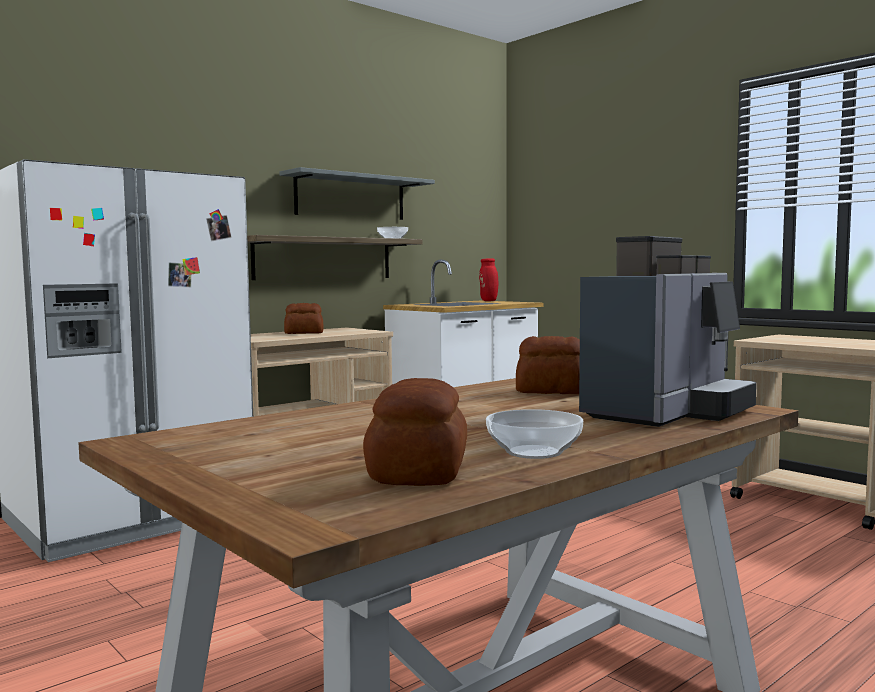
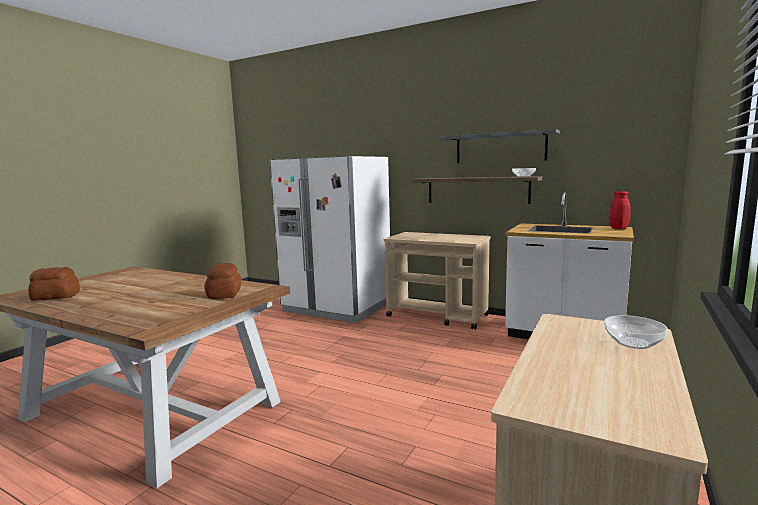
camera: 70 degrees right, 5 degrees up
bread [284,303,323,334] -> none
bowl [486,409,583,459] -> bowl moved to [604,315,668,349]
coffee machine [579,236,757,427] -> none

